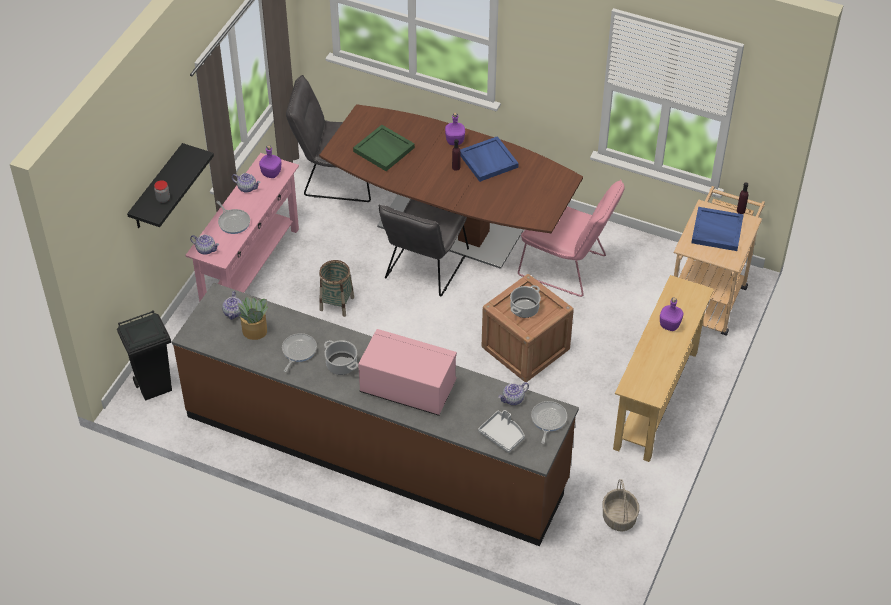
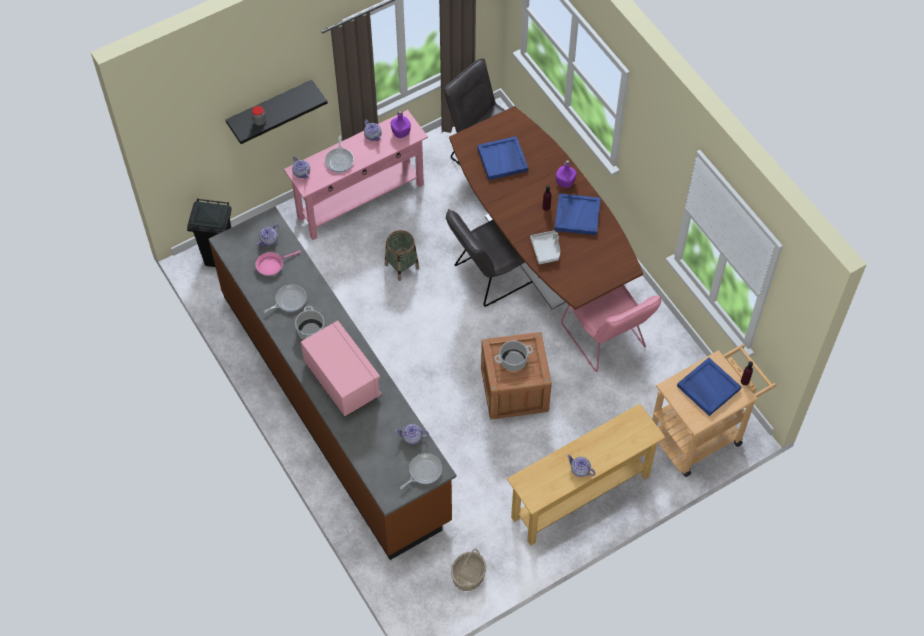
camera: 35 degrees right, 10 degrees up
potted plant [238,296,268,340] -> pink frying pan [255,251,301,275]
green tray [353,125,415,171] -> blue tray [477,136,528,180]
grey tray [478,410,525,453] -> grey tray moved to [530,231,560,264]
purple bottle [660,297,683,331] -> none
none -> teapot [567,455,595,477]

